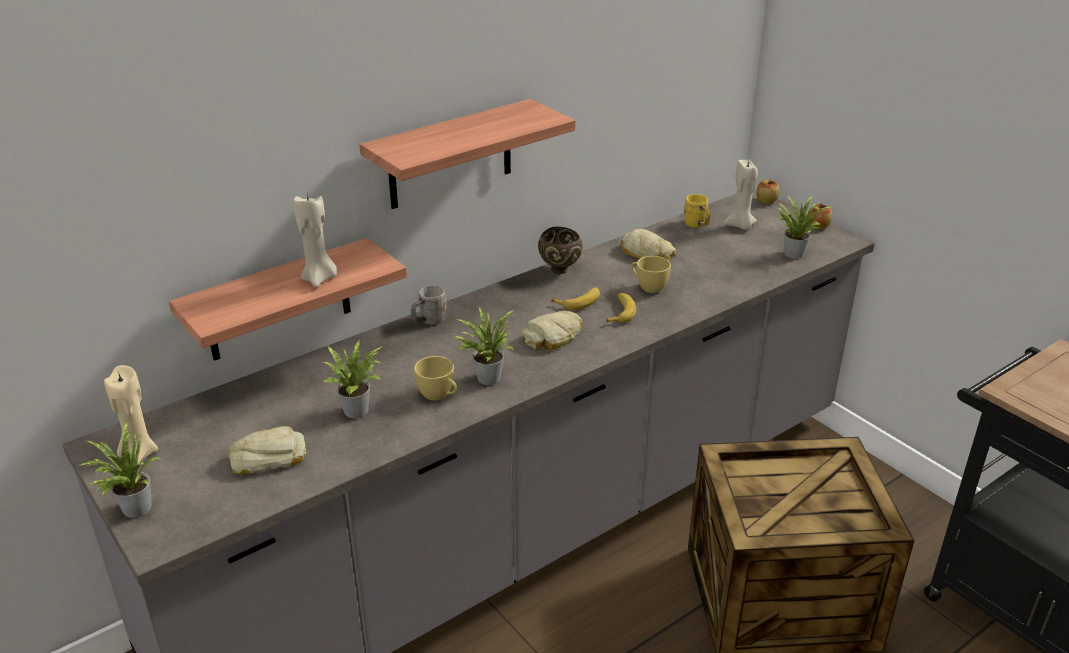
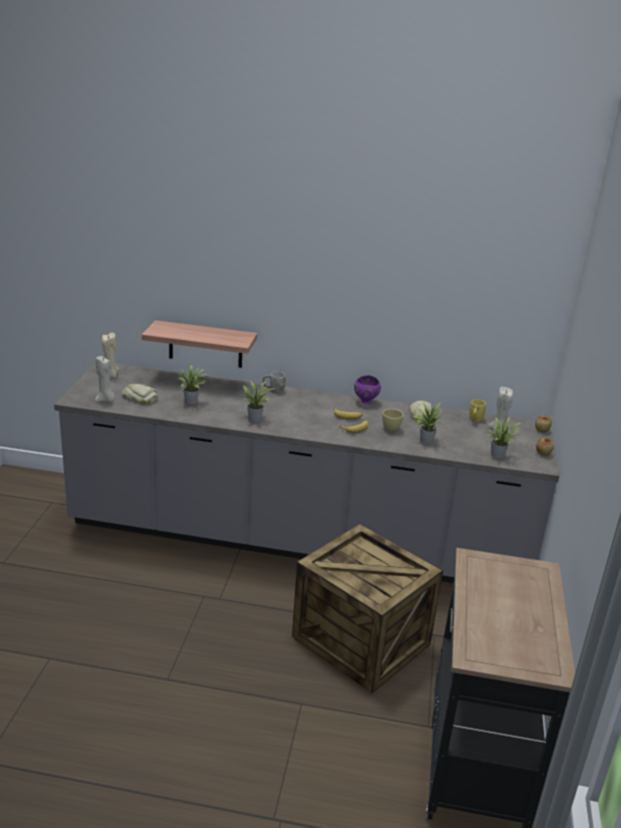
camera: 45 degrees right, 5 degrees down
potted plant [78,422,160,518] -> potted plant moved to [412,402,445,444]
beige candle [293,194,337,287] -> beige candle moved to [95,356,114,402]
shelf [360,99,576,209] -> none
yellow cup [414,356,457,401] -> none
bread [522,311,583,351] -> none
brown bowl [538,227,583,274] -> purple bowl [354,375,381,404]

